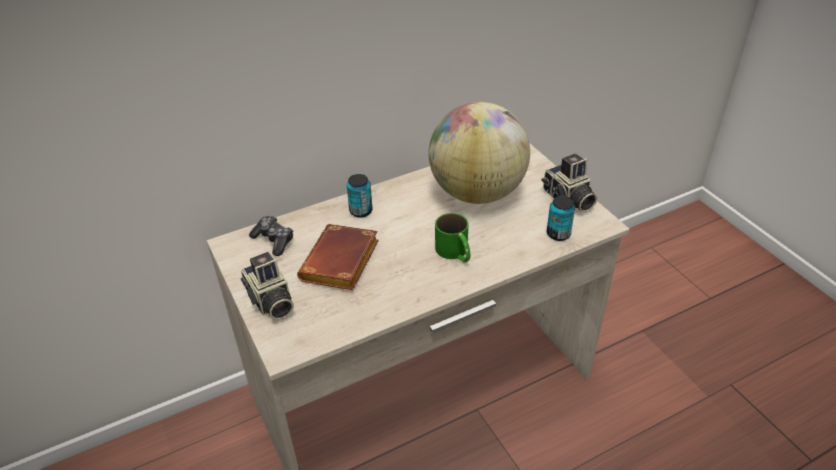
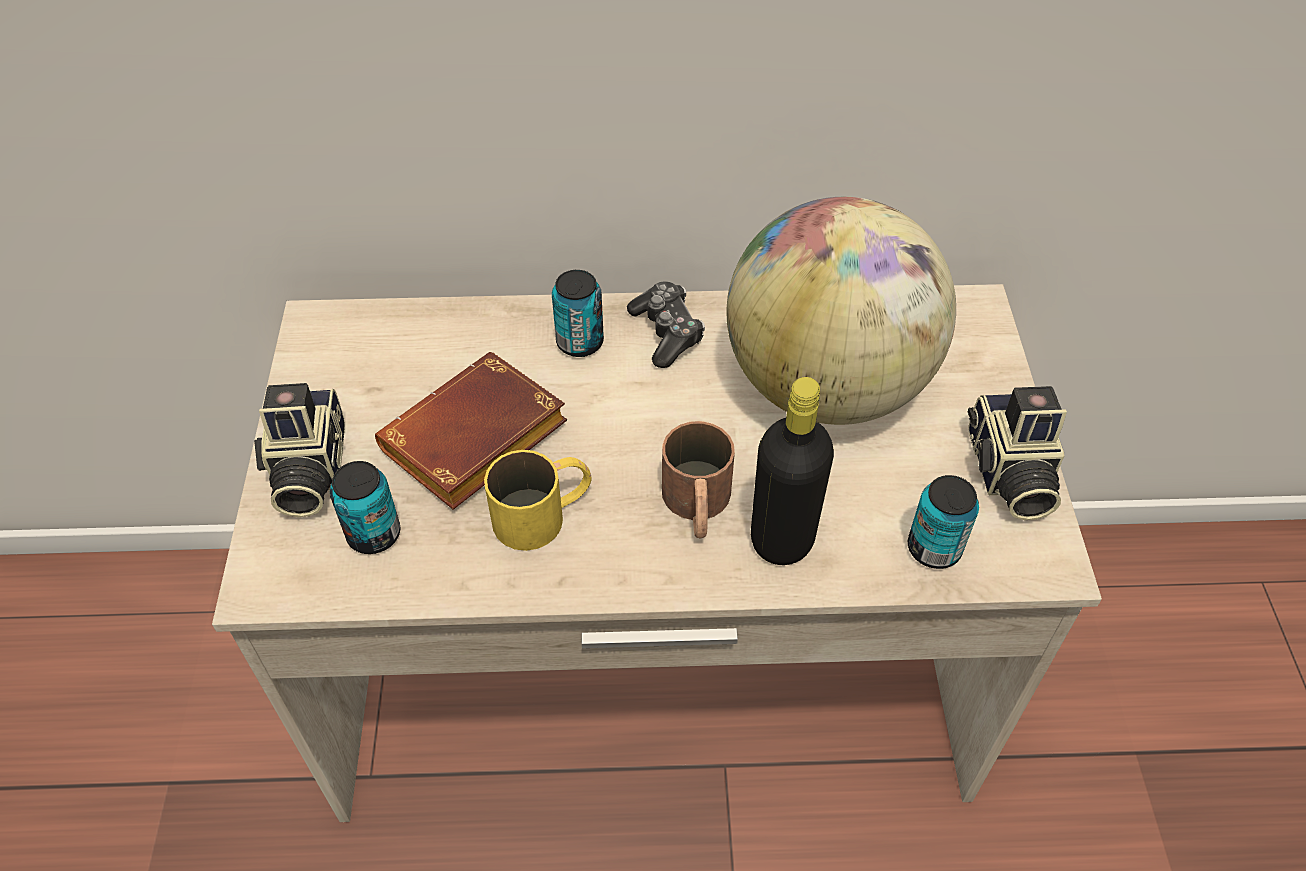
camera: 25 degrees right, 10 degrees up
game controller [249,216,293,256] -> game controller moved to [627,282,705,368]
green mug [435,213,470,262] -> brown mug [662,421,735,539]
none -> can [330,461,400,554]
none -> yellow mug [484,450,592,551]
none -> black bottle [751,377,834,565]

